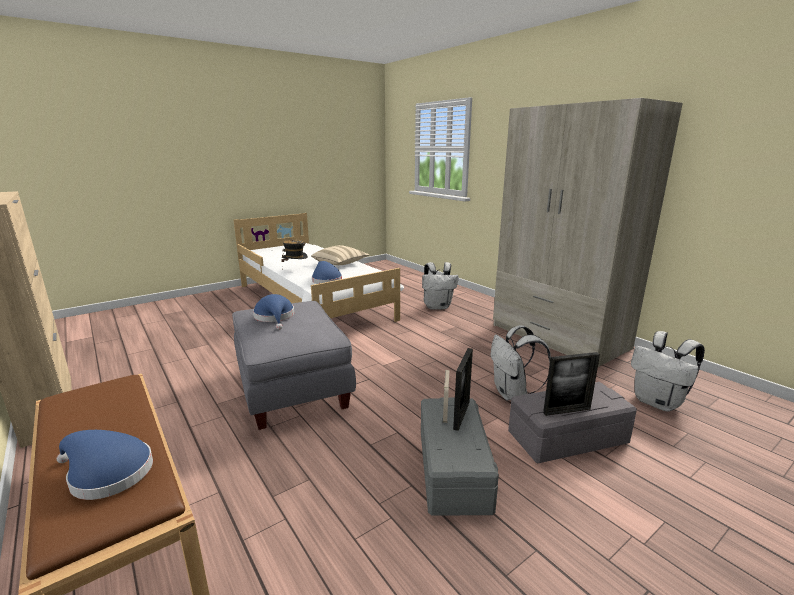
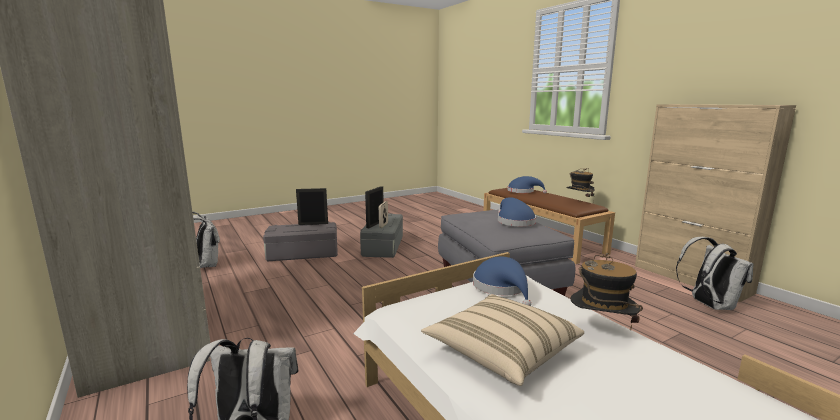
camera: 175 degrees left, 5 degrees down
white backpack [491,325,551,401] -> white backpack moved to [676,237,754,310]
none -> hat [567,168,595,204]

